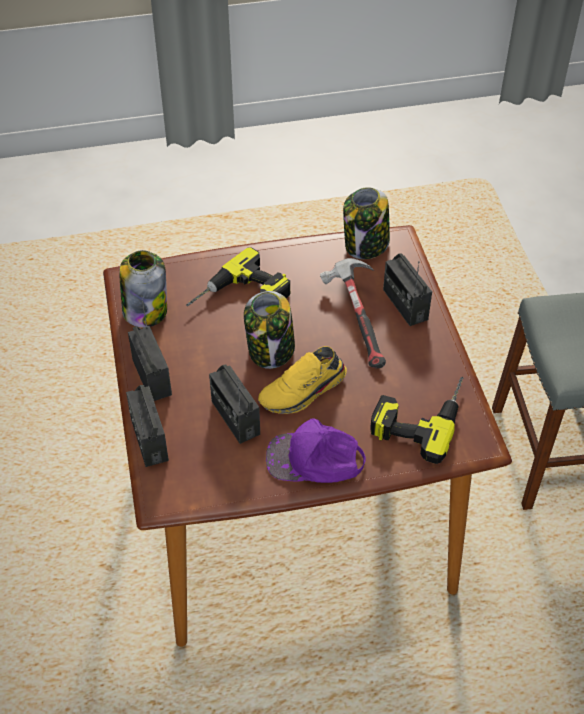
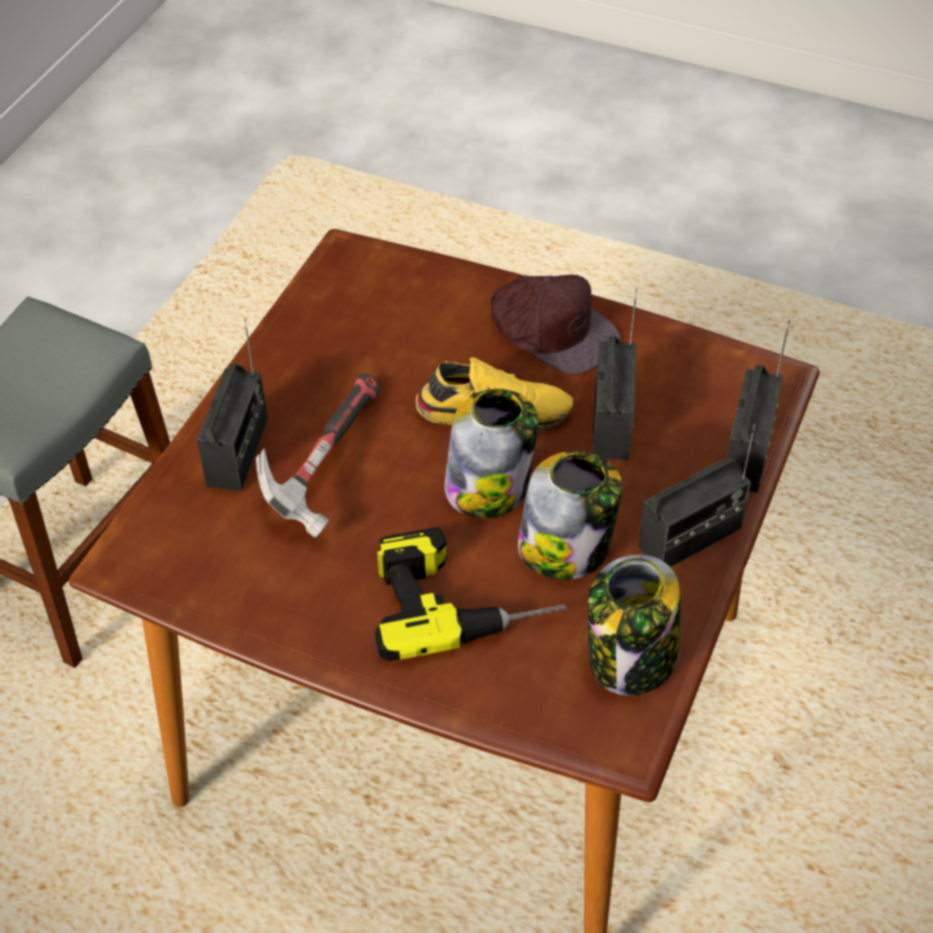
camera: 145 degrees left, 0 degrees up
radio [128,295,172,401] -> radio turned 135 degrees counterclockwise [638,424,756,567]
purple cap [266,418,366,483] -> brown cap [491,275,620,375]
jar [343,187,390,259] -> jar moved to [518,451,622,580]
power drill [371,377,464,464] -> none

